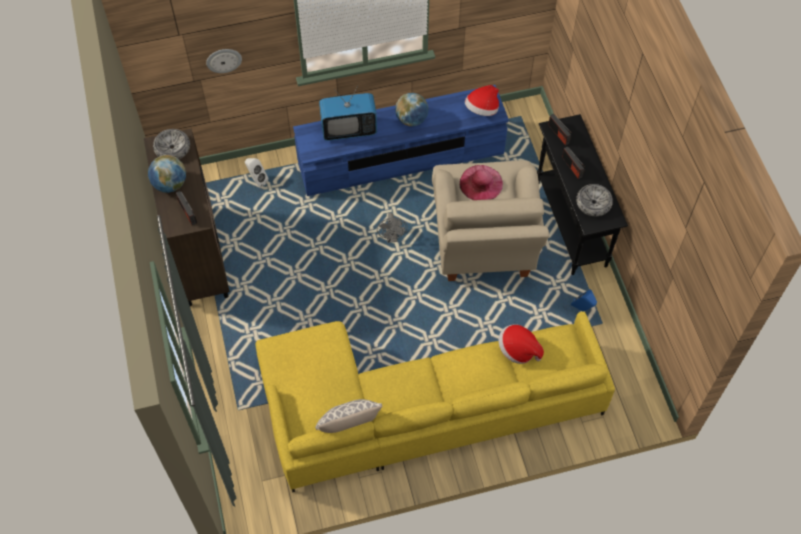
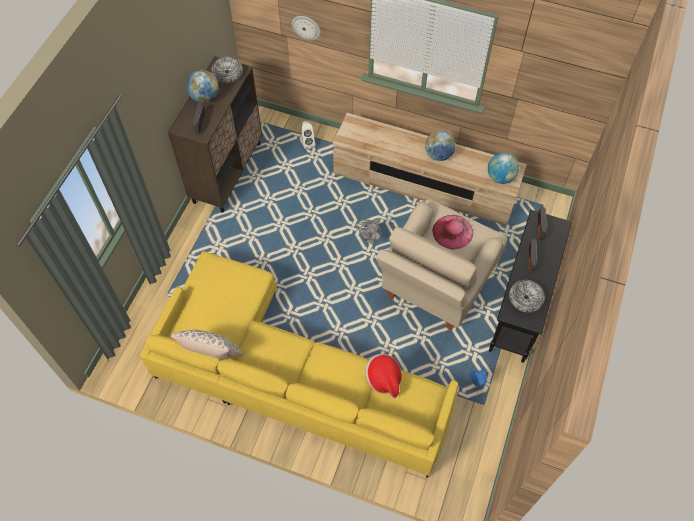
camera: 35 degrees right, 0 degrees up
blue tv stand [293,85,509,196] -> beige tv stand [333,113,527,226]
television [319,86,377,141] -> none
hat [465,85,499,116] -> globe [488,153,519,184]

